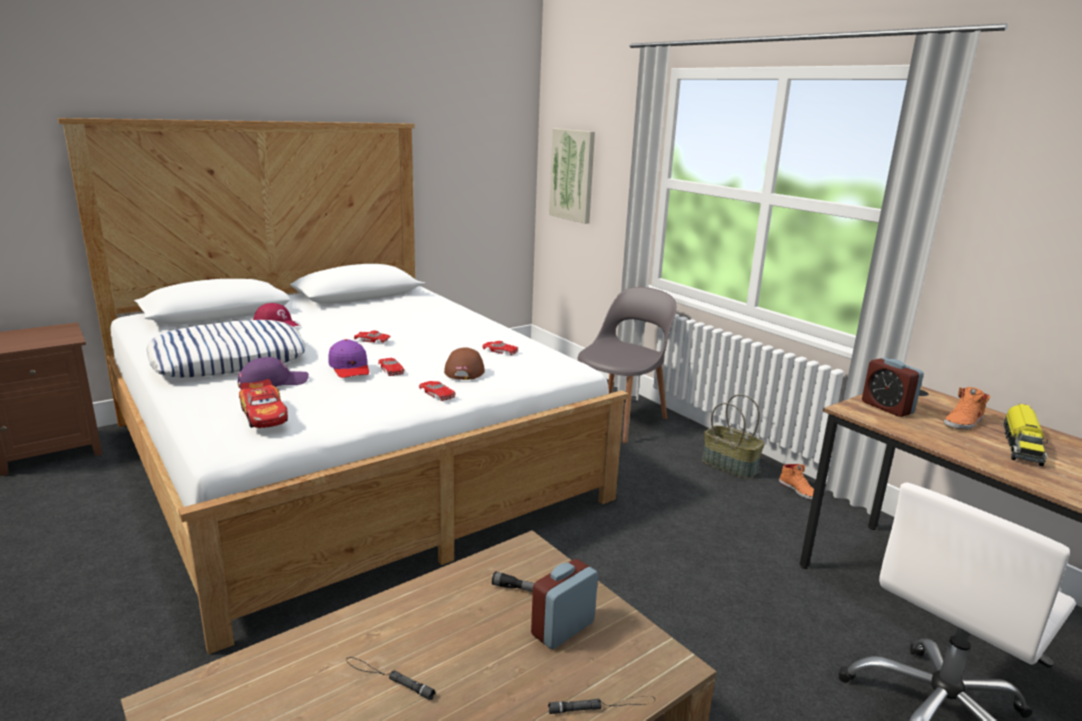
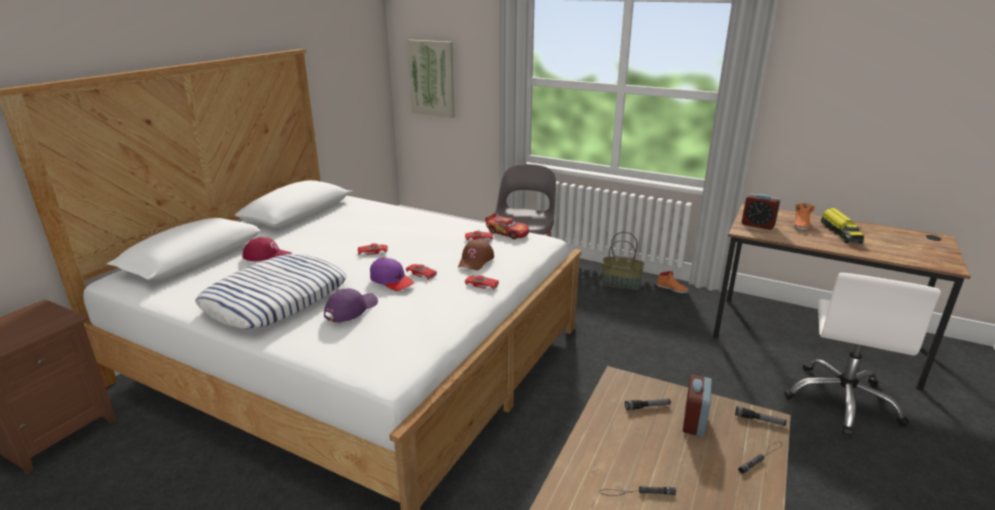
camera: 25 degrees left, 5 degrees up
toy car [239,379,288,428] -> toy car moved to [485,213,529,239]
brown cap [444,347,485,380] -> brown cap turned 135 degrees counterclockwise [458,239,494,270]
none -> flashlight [735,406,787,426]

